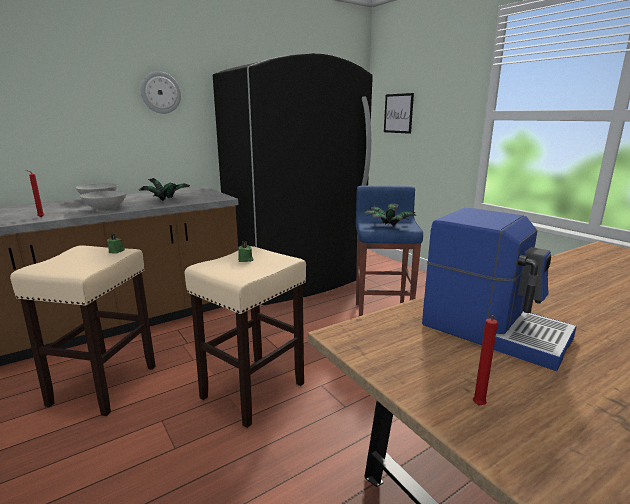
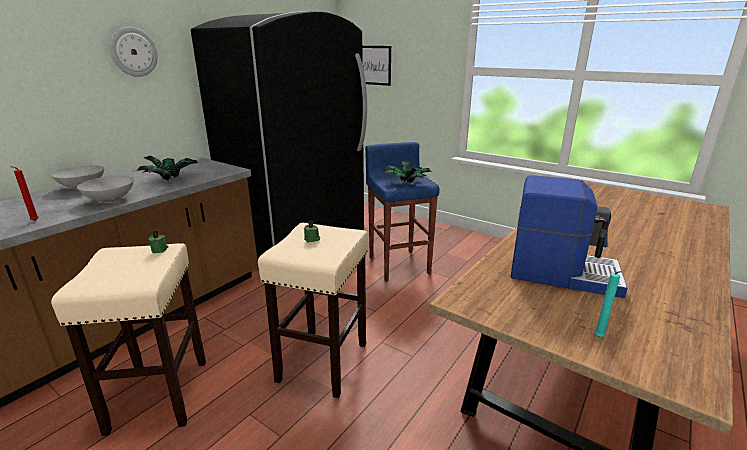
camera: 20 degrees left, 5 degrees up
red candle [473,315,498,405] -> turquoise candle [595,271,621,337]

